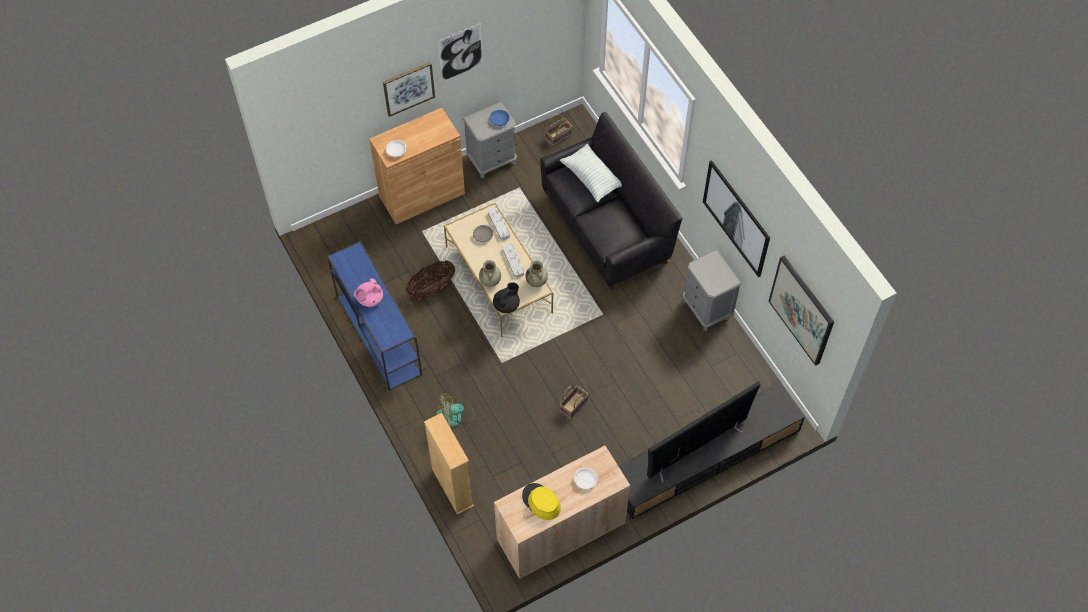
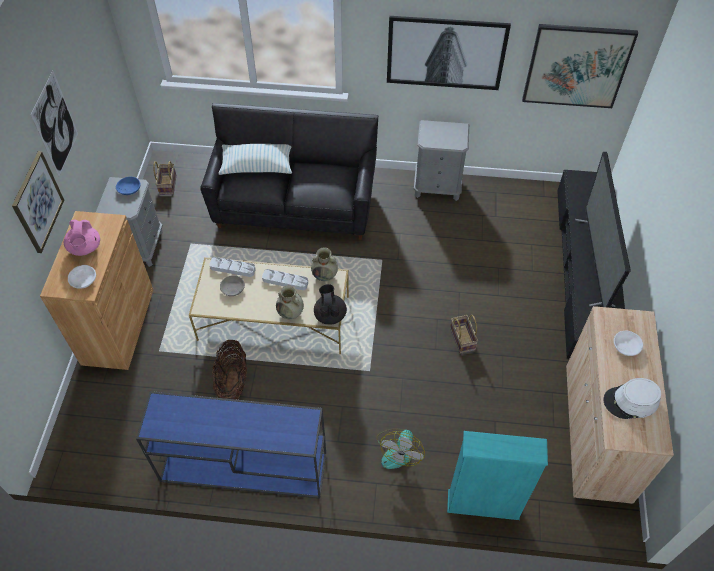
camera: 55 degrees left, 5 degrees down
pink teapot [354,278,383,307] -> pink teapot moved to [64,219,100,256]
beige bookcase [424,413,474,515] -> turquoise bookcase [447,431,548,520]
yellow hat [522,483,561,520] -> white hat [603,378,661,419]

